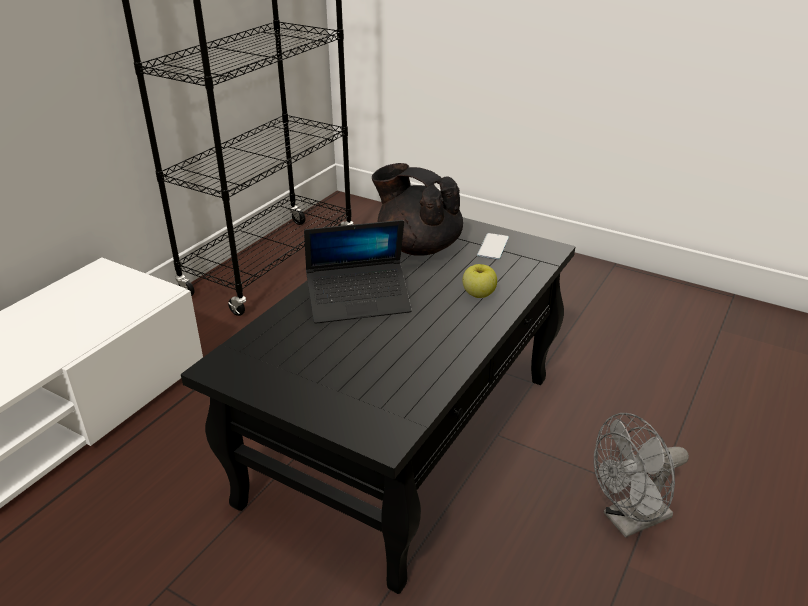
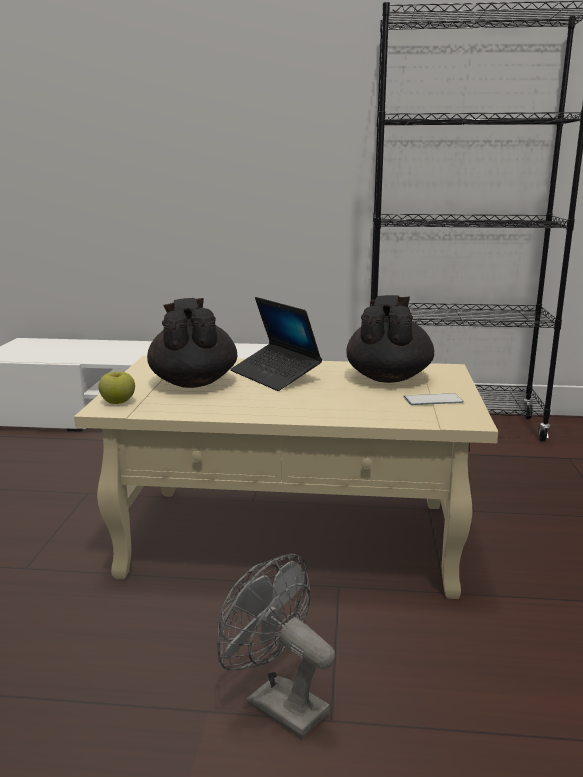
camera: 65 degrees right, 15 degrees down
black coffee table [181,217,576,594] -> beige coffee table [74,356,498,599]
apple [462,264,497,298] -> apple moved to [98,372,135,404]
none -> black teapot [147,298,237,388]

